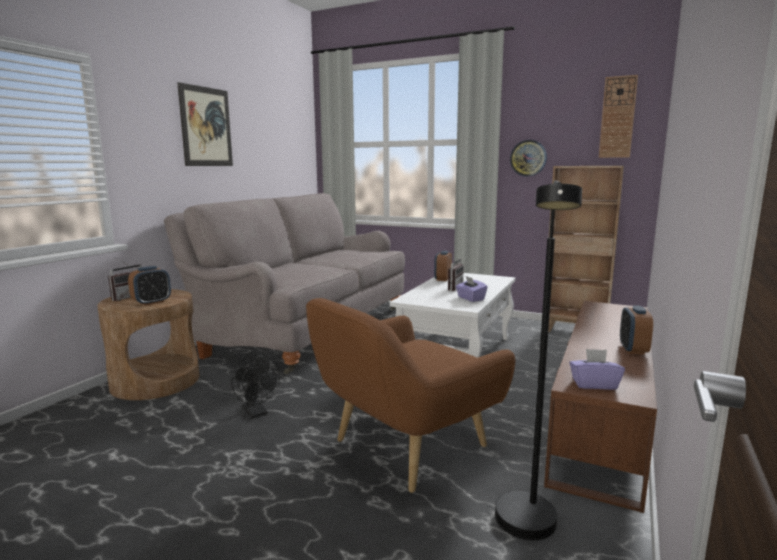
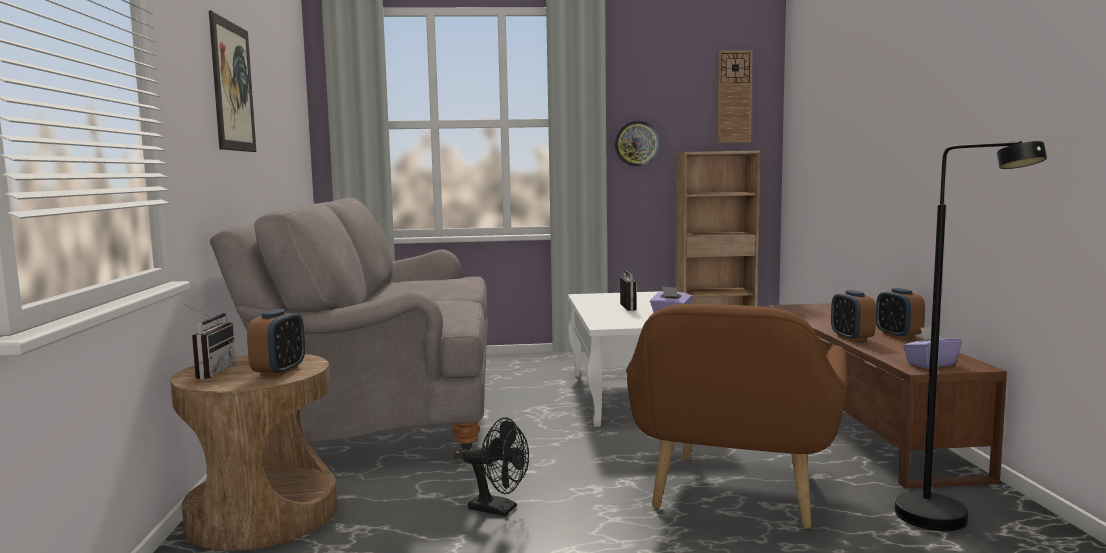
camera: 30 degrees left, 5 degrees down
alarm clock [434,251,452,281] -> alarm clock moved to [831,290,876,341]

